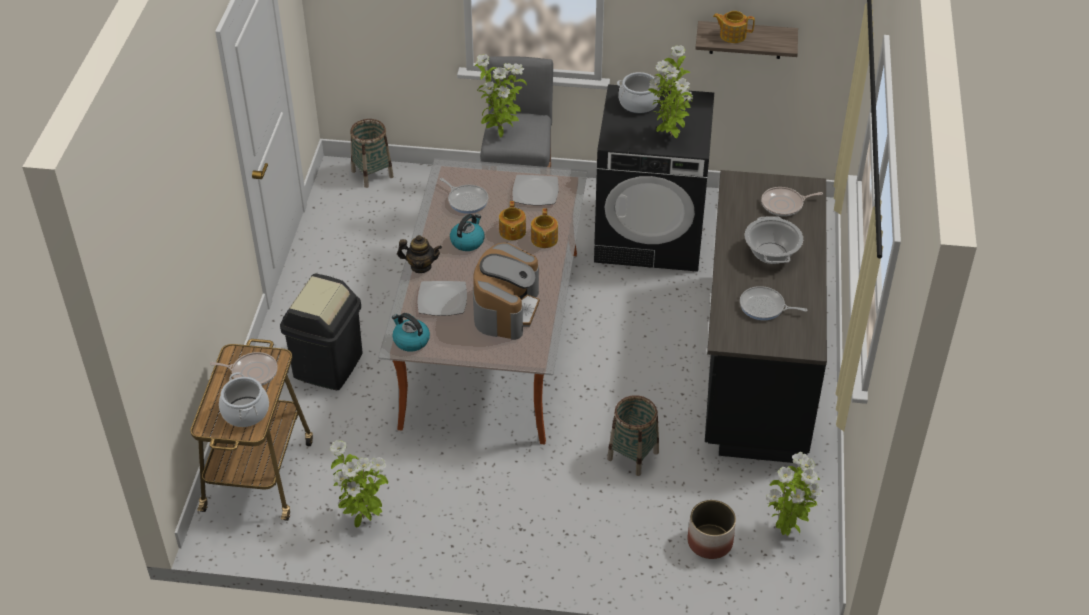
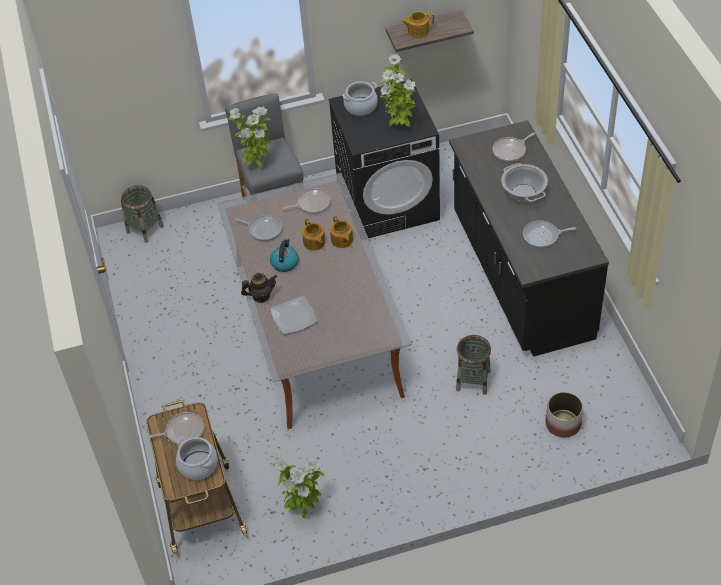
camera: 20 degrees left, 5 degrees up
black trash can [280,274,363,390] -> none
kettle [392,313,430,352] -> none
coffee machine [473,243,540,340] -> none
plate [512,175,559,205] -> frying pan [282,188,331,214]
potted plant [766,452,822,536] -> none

